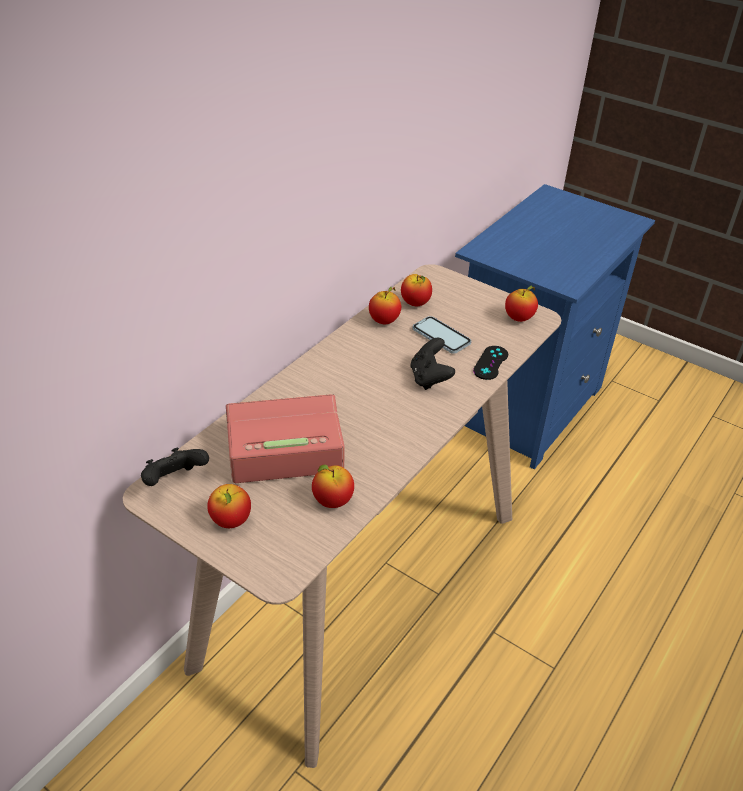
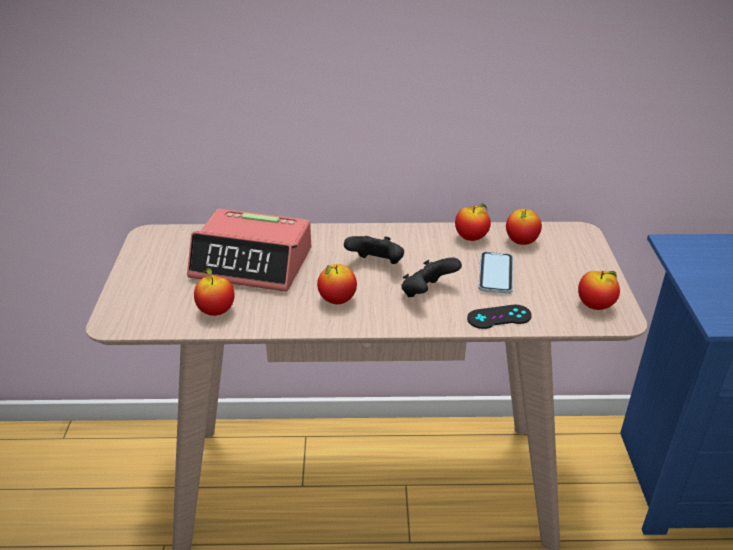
camera: 55 degrees right, 5 degrees down
black game controller [141,448,209,486] -> black game controller moved to [344,236,404,264]
apple [207,484,251,528] -> apple moved to [317,264,357,304]
alarm clock [226,394,345,483] -> alarm clock turned 150 degrees clockwise [187,209,311,292]

